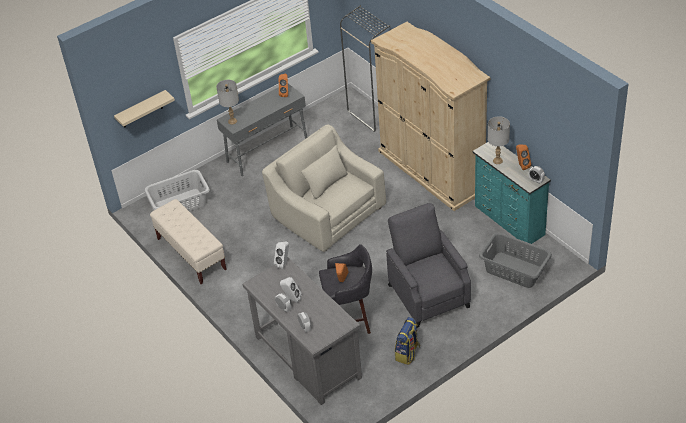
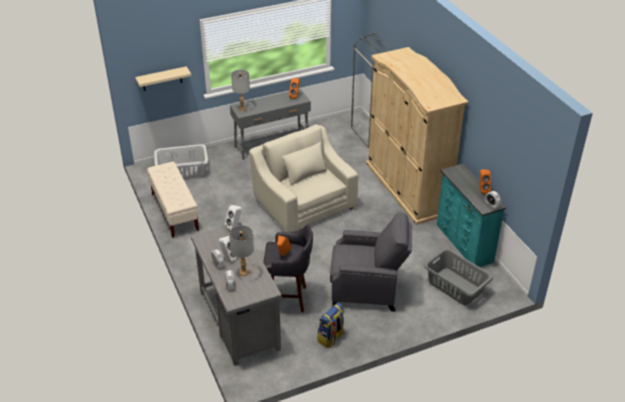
camera: 10 degrees right, 5 degrees down
grey armchair [386,203,471,328] -> grey armchair turned 105 degrees clockwise [330,212,412,312]
grey table lamp [488,116,510,164] -> grey table lamp moved to [229,225,254,276]

